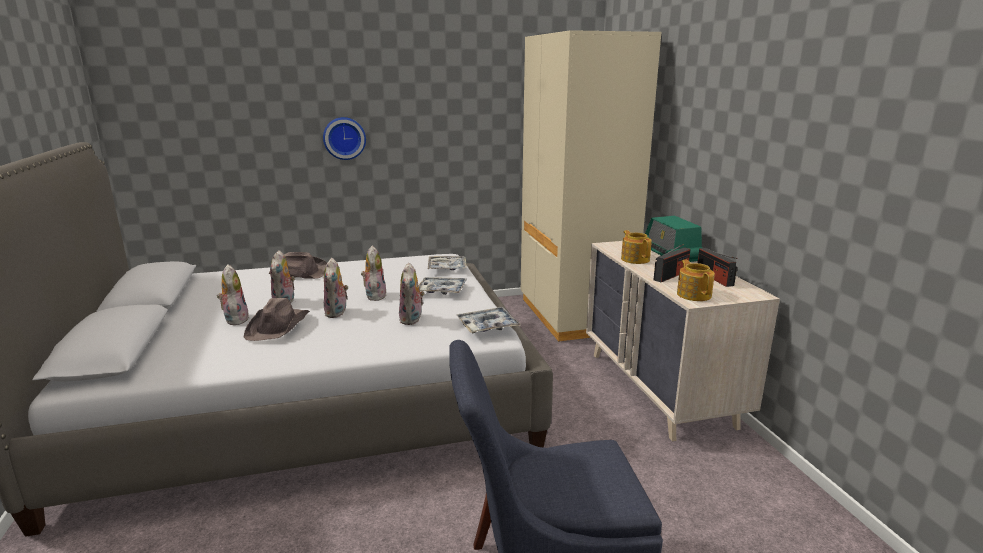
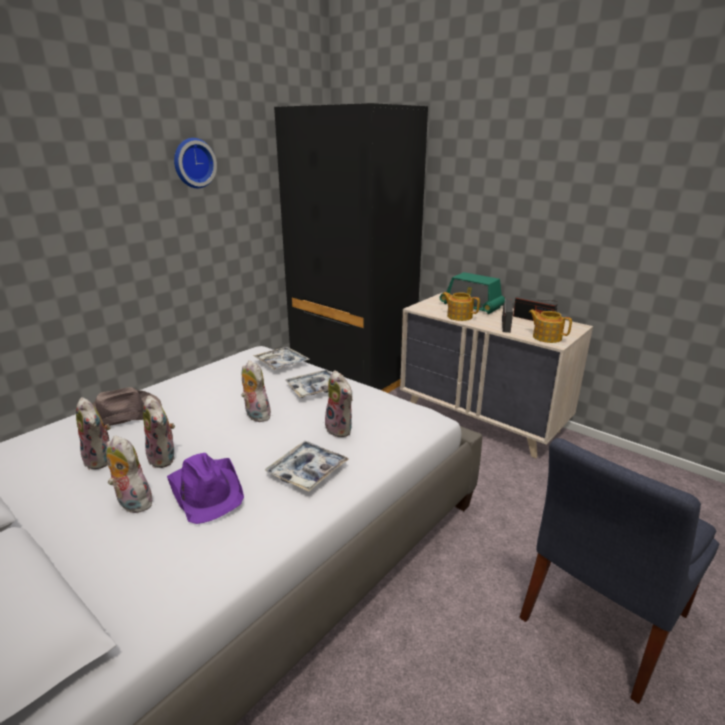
camera: 35 degrees left, 5 degrees up
brown hat [244,298,310,341] -> purple hat [167,453,244,524]
wall clock [323,117,366,160] -> wall clock moved to [174,138,217,188]
plush toy [324,258,348,318] -> plush toy moved to [76,397,111,470]
tray [457,307,520,333] -> tray moved to [265,441,349,492]
beige wardrobe [521,30,661,342] -> black wardrobe [274,103,428,393]

